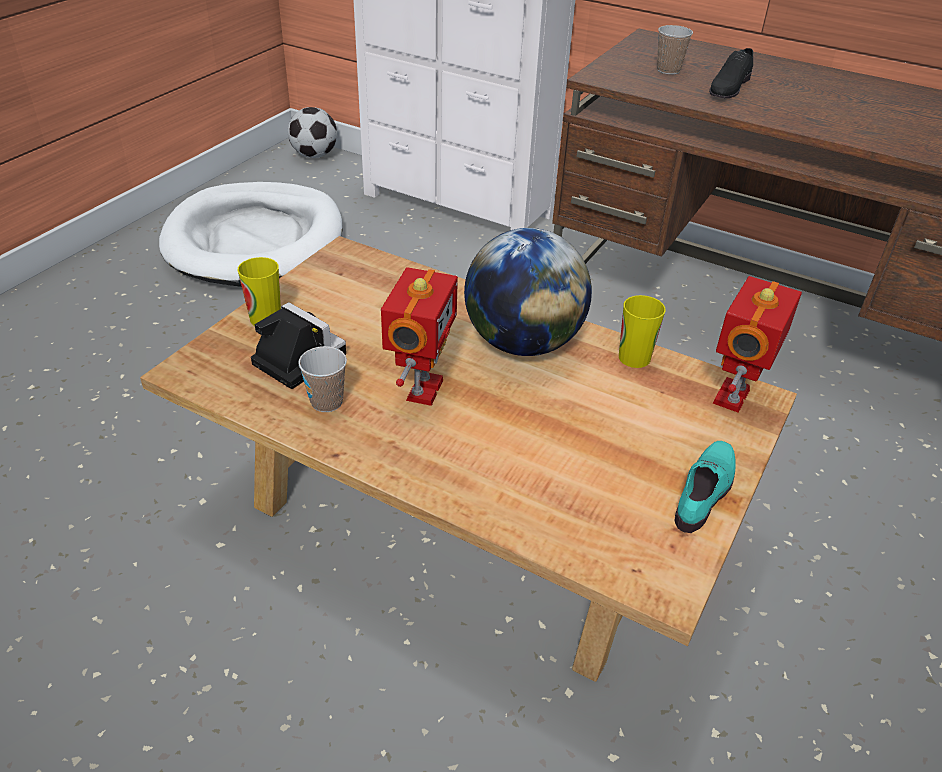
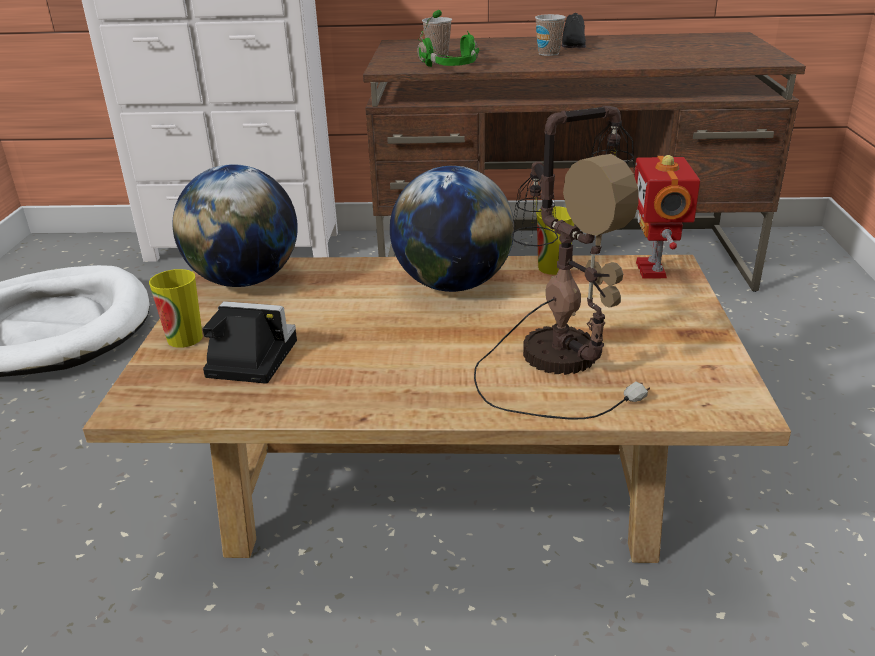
camera: 25 degrees left, 10 degrees down
football [287,107,337,158] -> none
cup [298,346,347,412] -> cup moved to [535,14,566,56]
toy robot [381,267,458,406] -> none
turquoise shoe [674,441,736,533] -> none
black shoe [709,48,753,98] -> black shoe moved to [562,13,586,48]
none -> globe [172,164,298,287]
none -> green headphones [417,10,479,67]
none -> table lamp [474,106,650,420]

